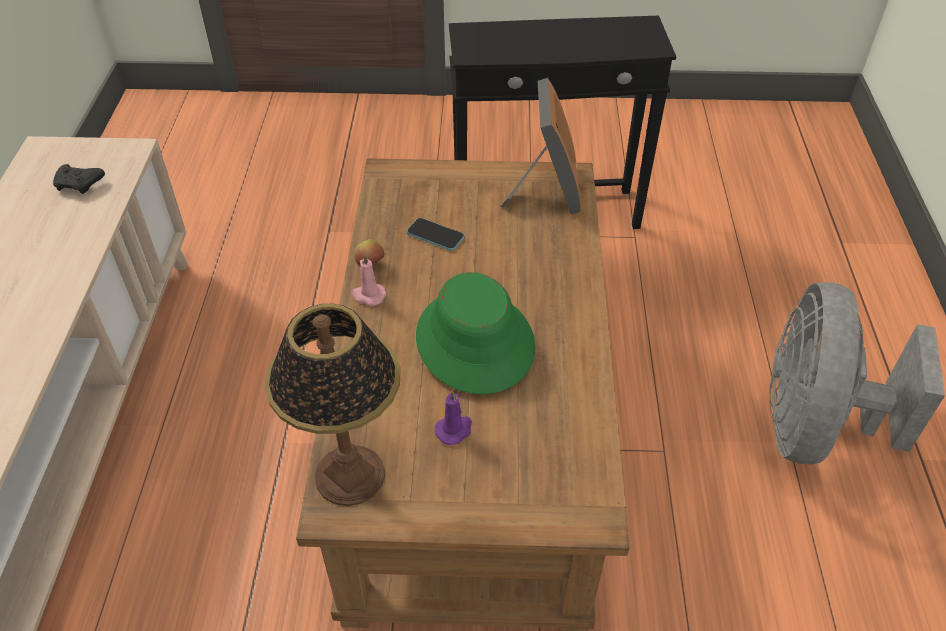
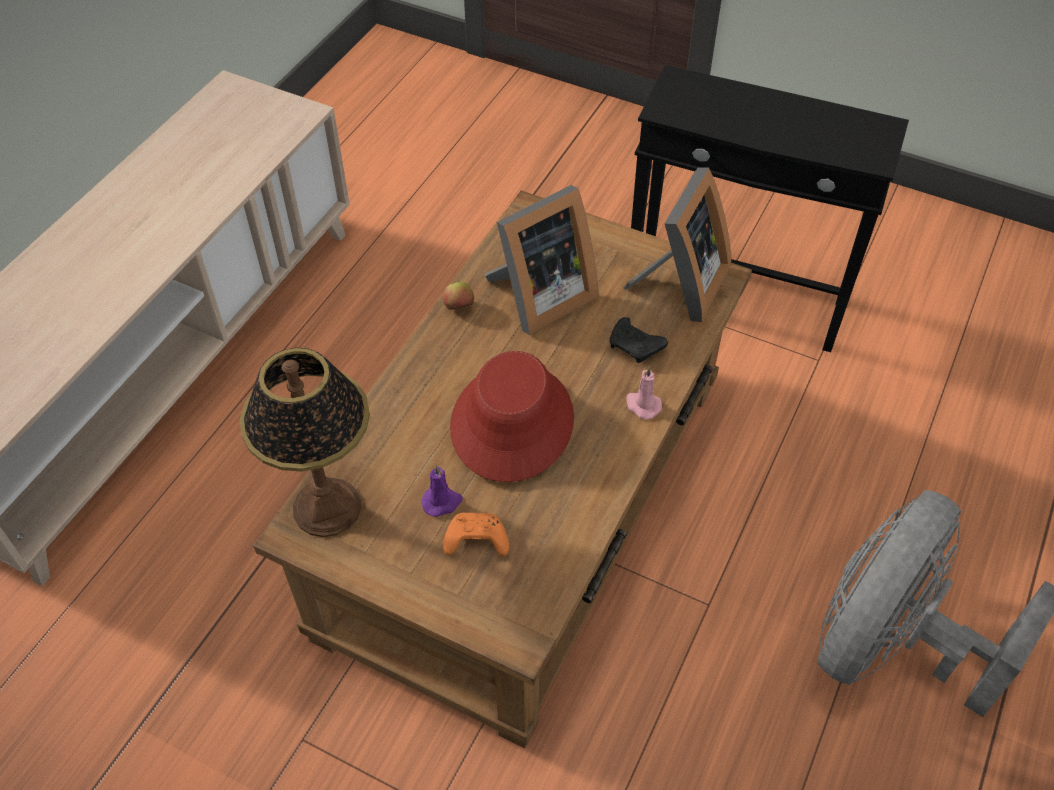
camera: 25 degrees right, 5 degrees up
black game controller [53,164,105,194] -> black game controller moved to [609,317,668,363]
pink candle [352,253,386,306] -> pink candle moved to [626,366,662,419]
phone [407,218,464,251] -> picture frame [484,185,599,335]
green hat [416,272,535,394] -> red hat [450,351,574,482]
none -> orange game controller [443,513,509,557]

